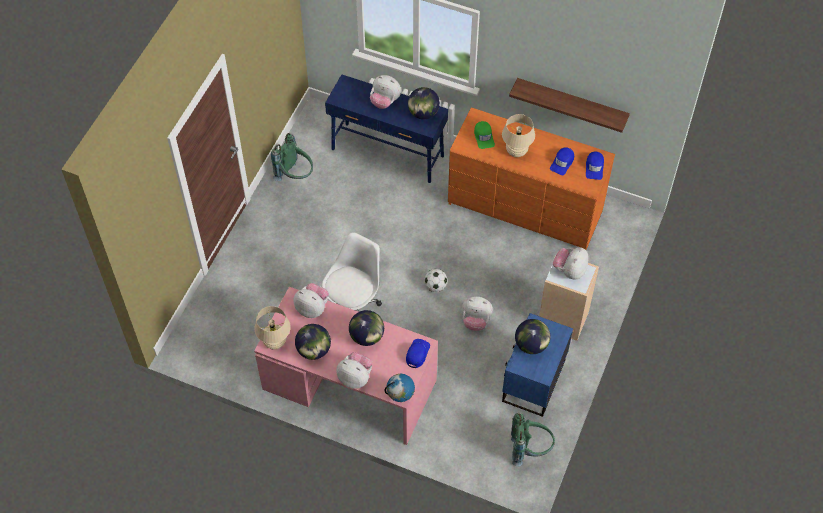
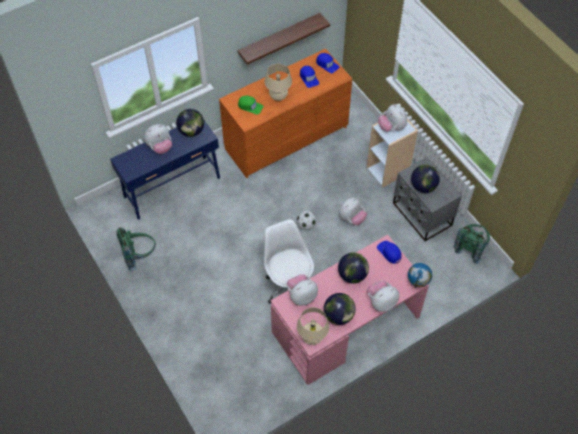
camera: 55 degrees left, 0 degrees up
blue nightstand [502,313,573,417] -> grey nightstand [393,157,462,241]

